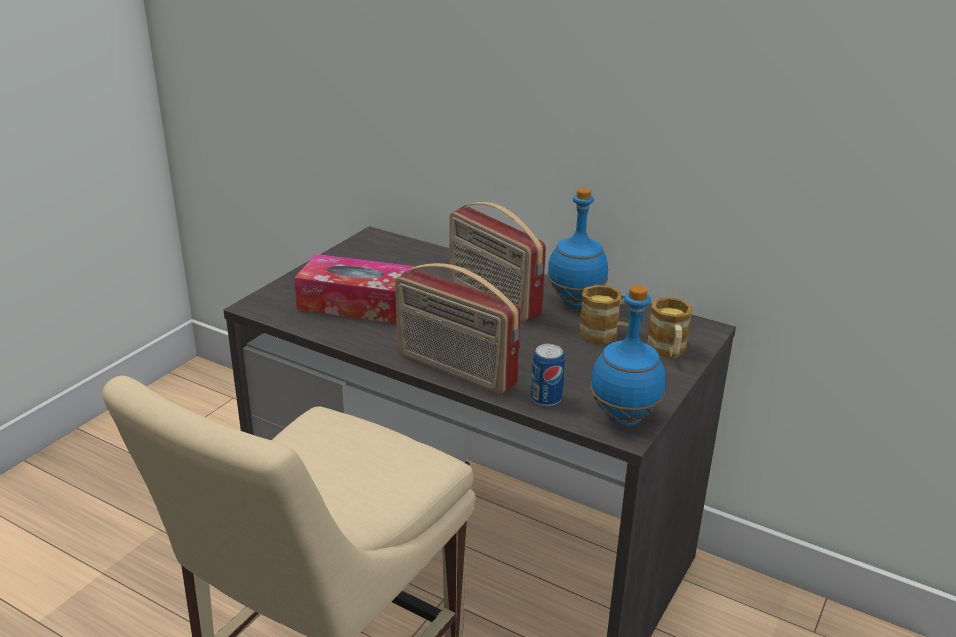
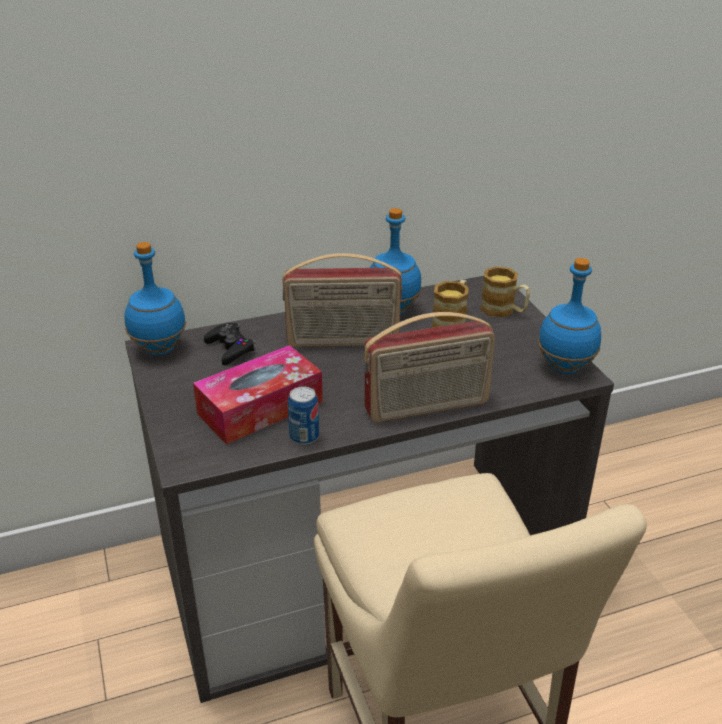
camera: 50 degrees left, 5 degrees up
can [531,344,565,406] -> can moved to [288,386,319,445]
none -> blue bottle [124,242,186,355]
none -> black game controller [204,323,255,365]

